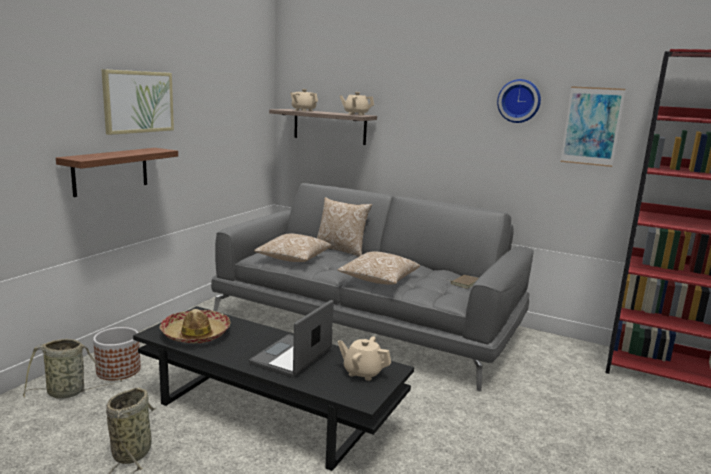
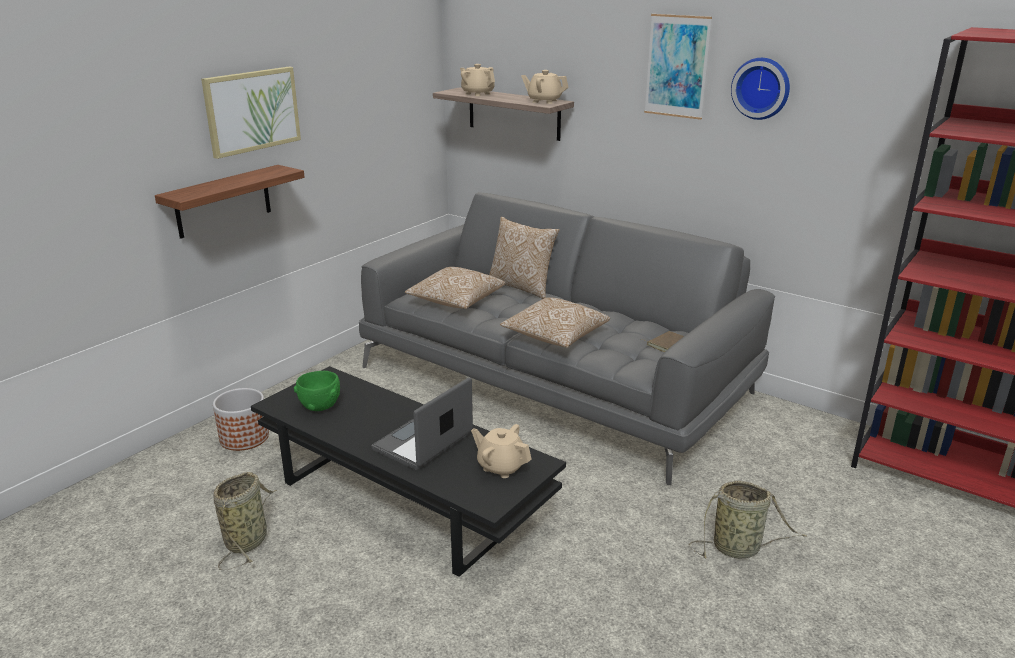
camera: 10 degrees right, 10 degrees up
basket [23,338,123,399] -> basket moved to [689,481,806,559]
hat [159,309,231,343] -> green bowl [294,371,340,411]
picture [560,86,625,167] -> picture moved to [644,14,712,120]

